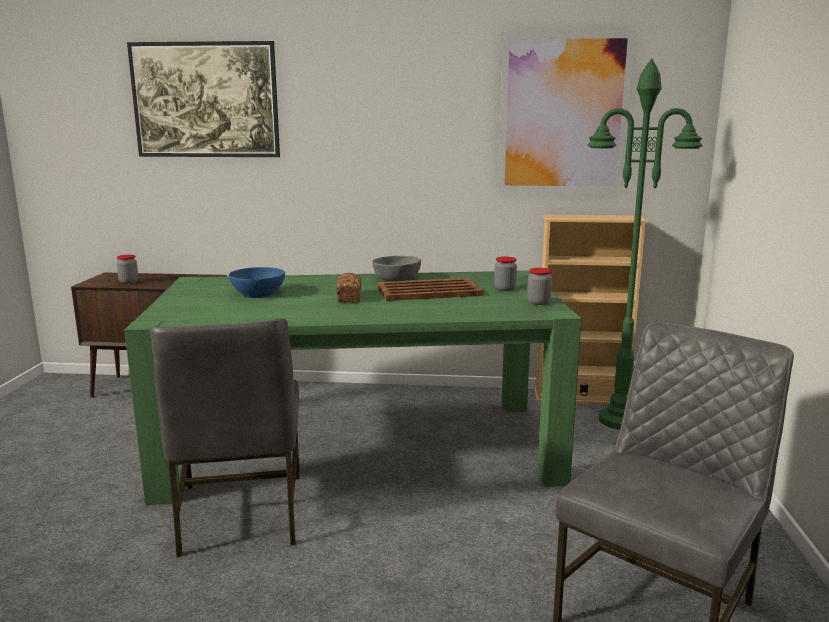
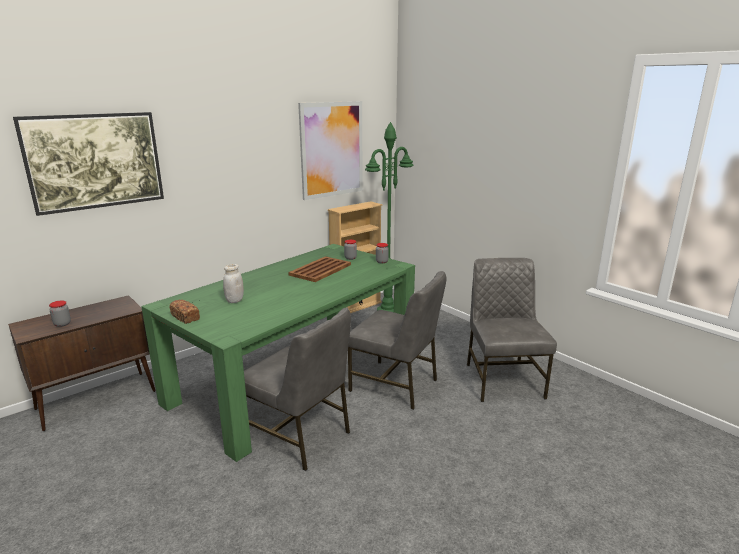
camera: 45 degrees left, 5 degrees up
blue bowl [229,267,285,298] -> white jar [223,264,244,303]
bread [336,273,362,303] -> bread moved to [169,300,200,324]
grey bowl [372,256,421,281] -> none
none -> grey chair [348,271,447,410]

